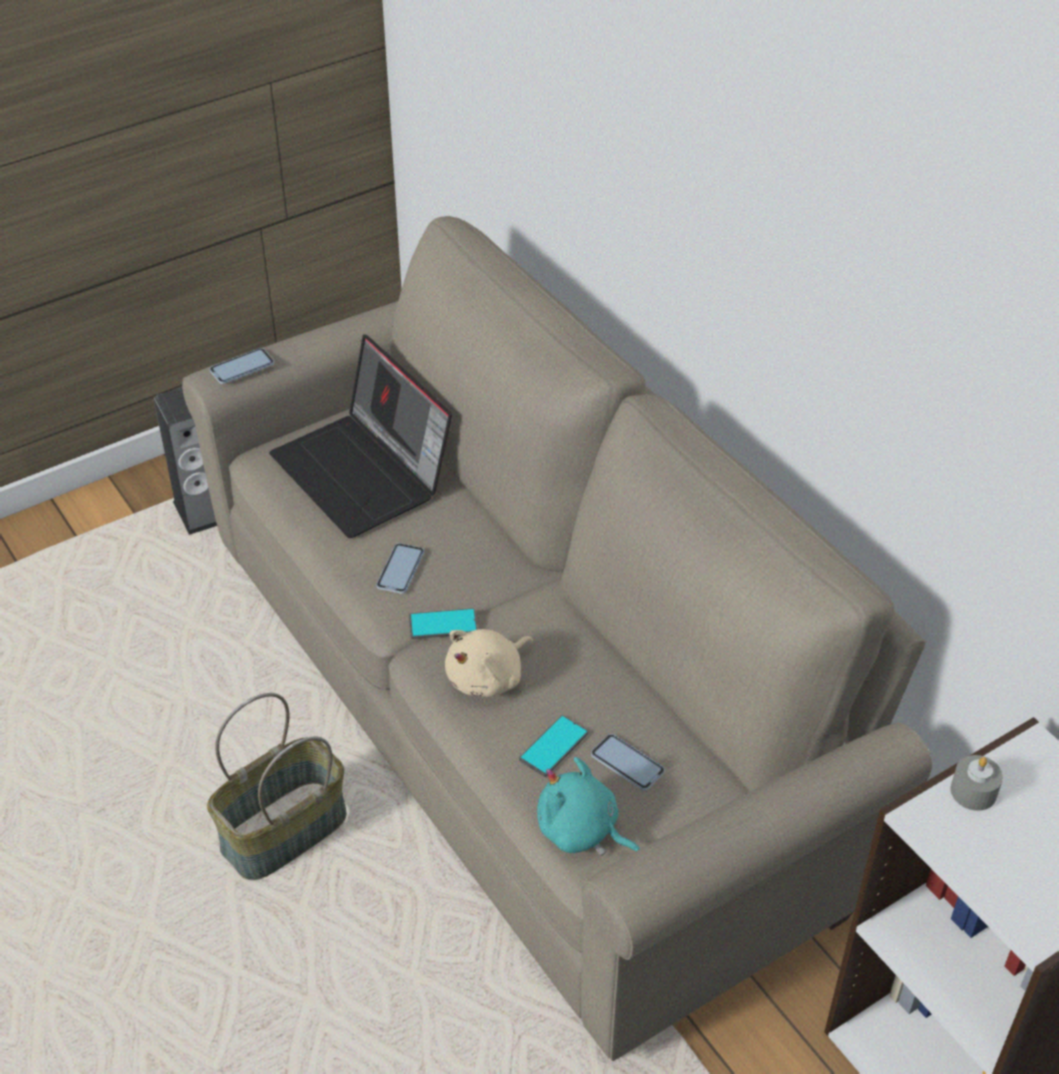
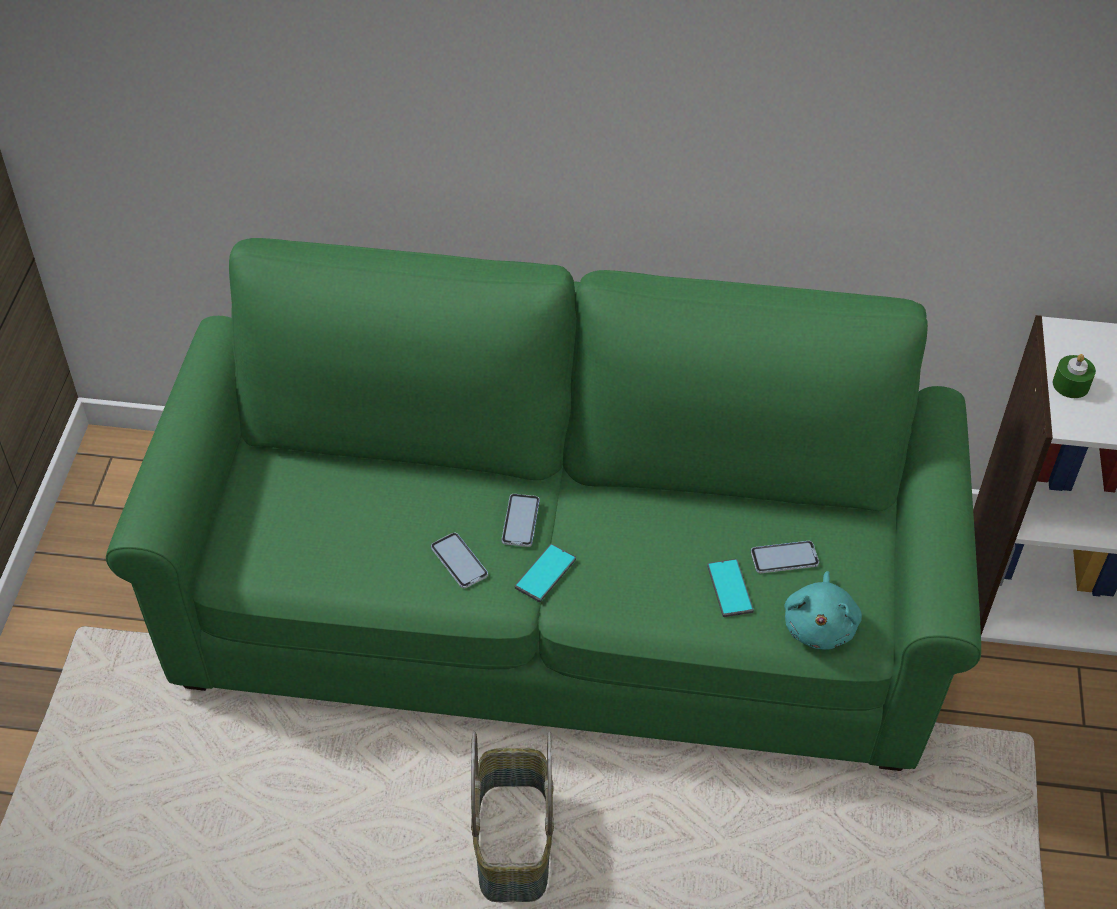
camera: 50 degrees left, 5 degrees up
speaker [154,388,217,535] -> none
beige sofa [182,216,932,1061] -> green sofa [106,238,981,771]
phone [209,348,274,384] -> phone moved to [502,494,540,547]
laptop [269,334,452,538] -> none
beige plush toy [445,629,533,697] -> none
turquoise plush toy [537,757,640,856] -> turquoise plush toy turned 60 degrees counterclockwise [785,571,862,650]
grey candle [950,755,1003,811] -> green candle [1053,354,1096,398]

